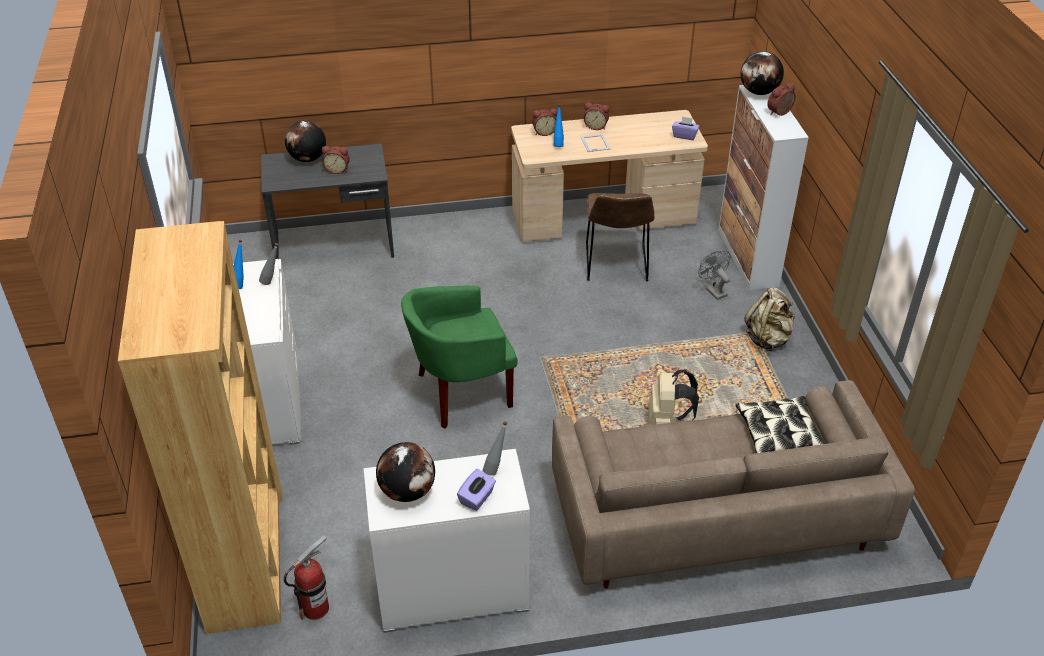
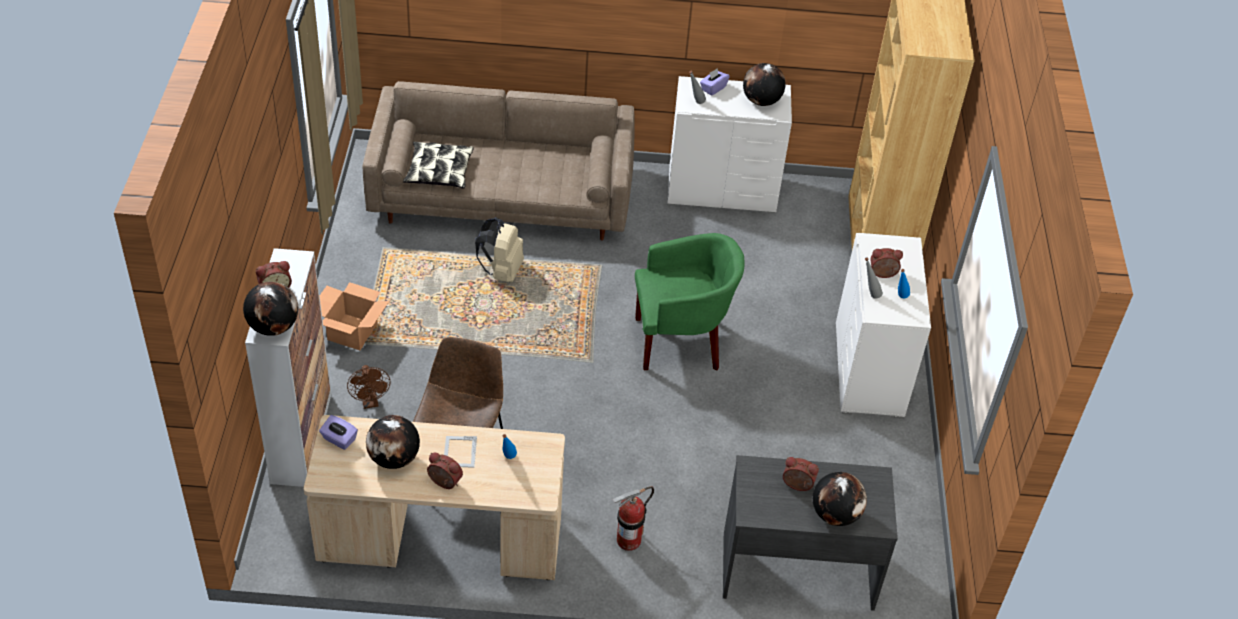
camera: 170 degrees left, 5 degrees up
fire extinguisher [284,535,329,620] -> fire extinguisher moved to [612,486,654,551]
alarm clock [532,108,558,136] -> alarm clock moved to [871,248,903,278]
grey fan [698,251,730,300] -> brown fan [347,365,390,409]
beige backpack [744,287,795,351] -> cardboard box [320,282,389,350]
none -> globe [366,415,420,469]

